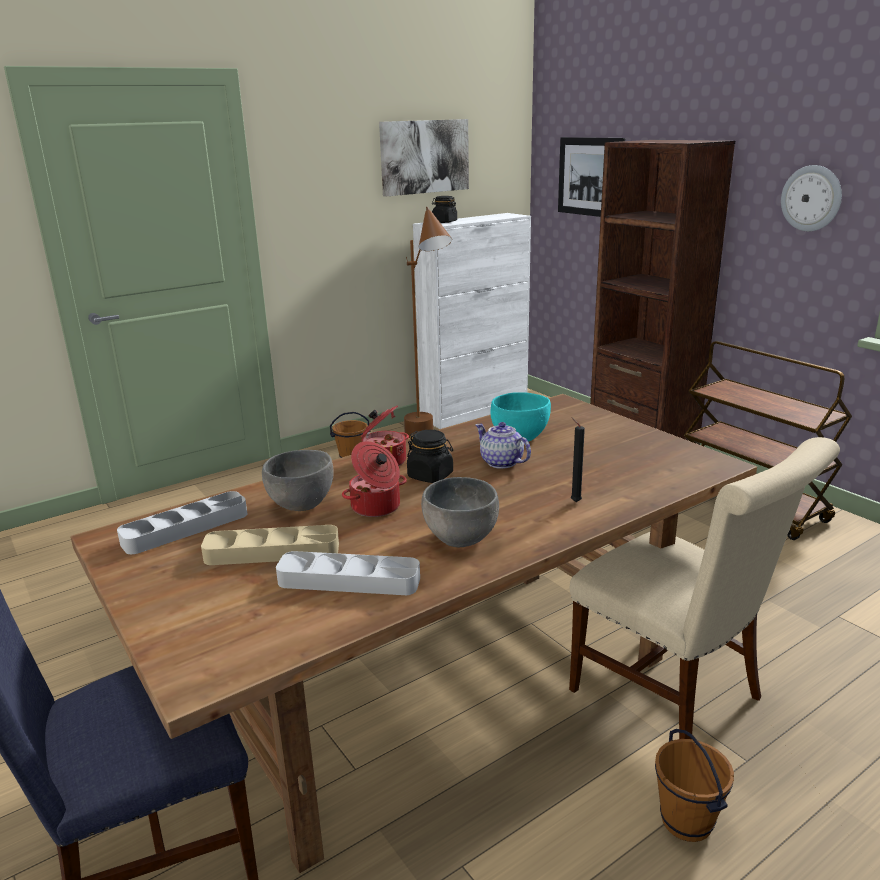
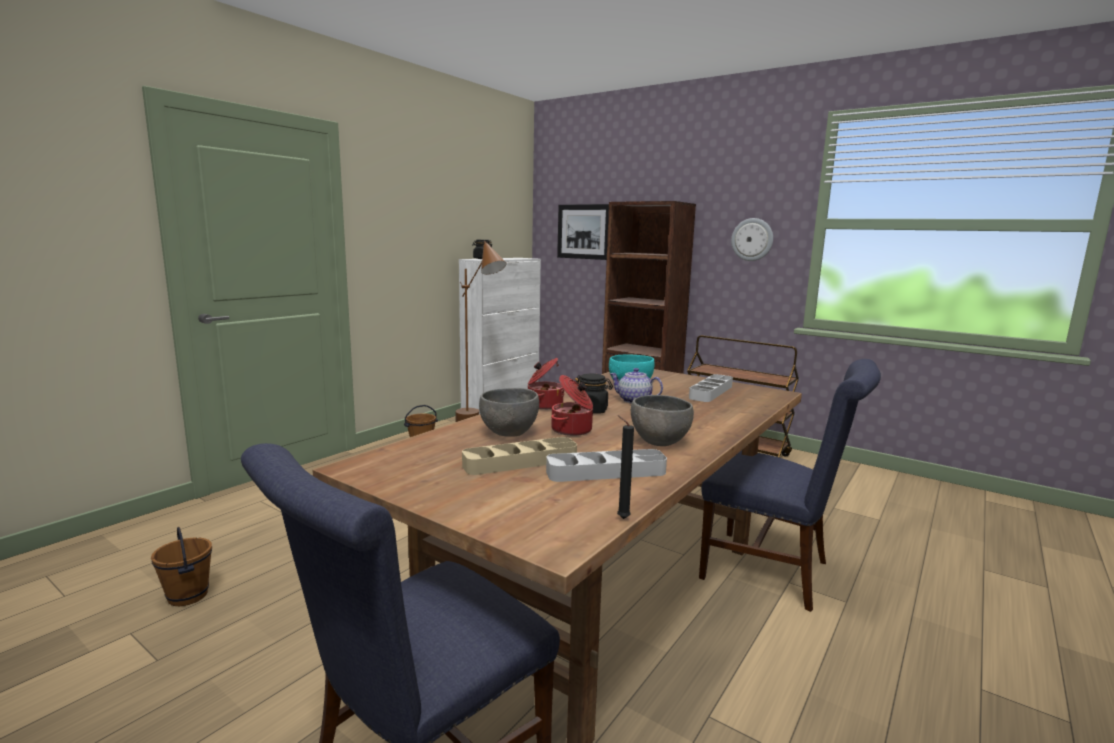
camera: 20 degrees left, 10 degrees down
grey tray [117,491,247,554] -> grey tray moved to [689,374,733,402]
picture [379,119,469,196] -> none
beige chair [569,437,840,739] -> blue chair [699,359,881,612]
black candle [571,417,585,502] -> black candle moved to [617,415,634,519]
brown bucket [655,729,734,842] -> brown bucket moved to [151,527,212,606]

